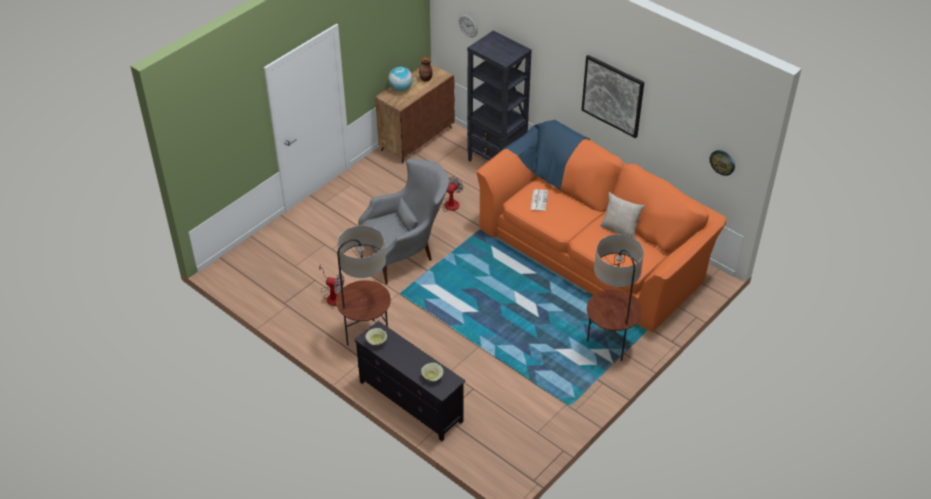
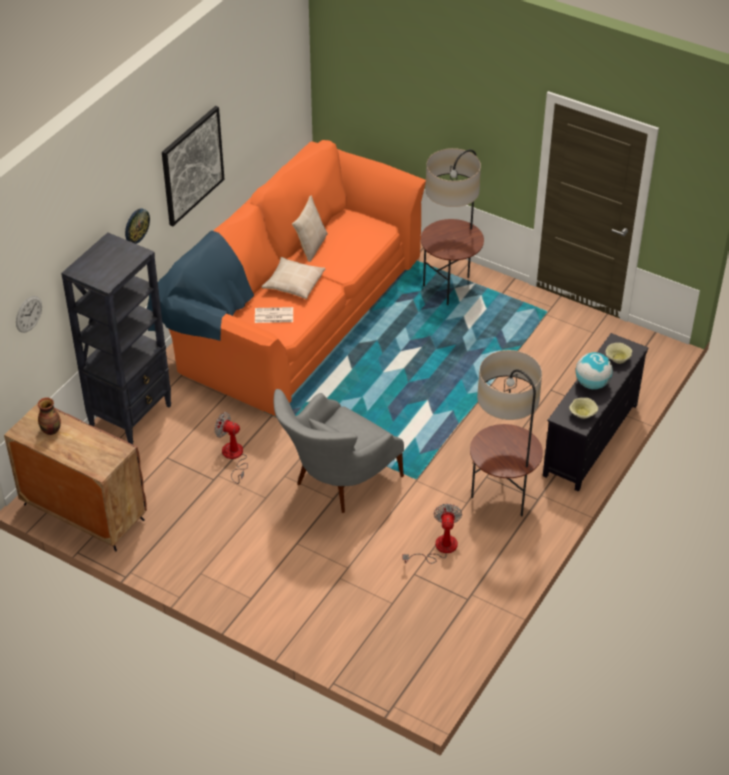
camera: 100 degrees left, 0 degrees up
grey armchair [358,159,449,285] -> grey armchair turned 105 degrees counterclockwise [274,389,404,513]
globe [388,67,413,91] -> globe moved to [575,352,613,389]
wall clock [709,150,735,176] -> wall clock moved to [125,208,150,244]
none -> beige pillow [261,257,325,299]

